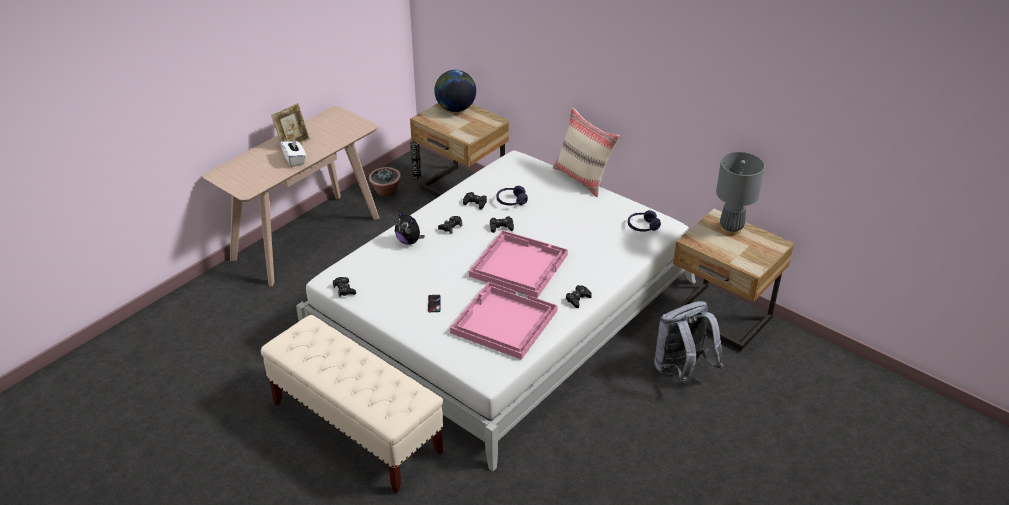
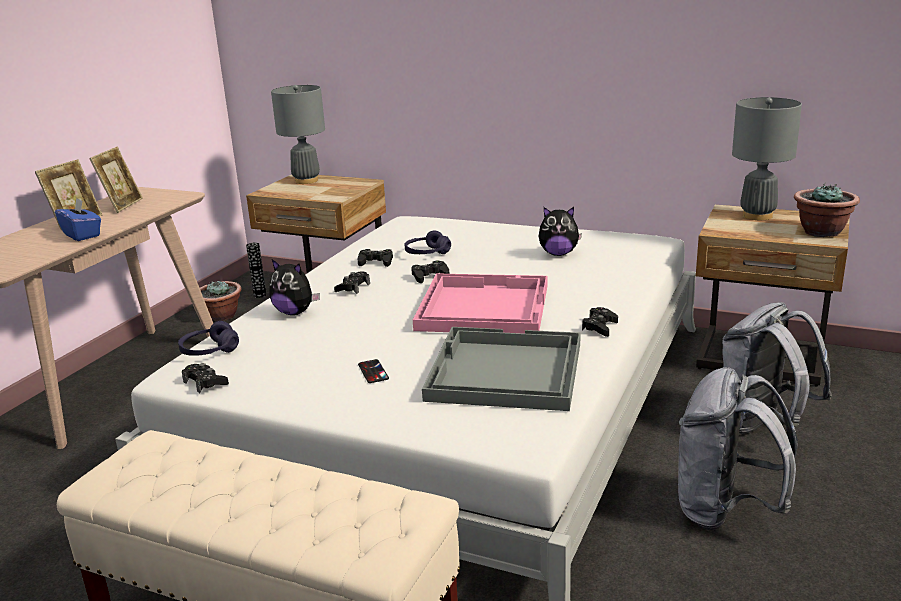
camera: 15 degrees left, 15 degrees down
white tissue box [280,138,306,167] -> blue tissue box [55,198,101,241]
globe [434,70,476,112] -> grey table lamp [271,85,325,184]
pink tray [450,282,558,360] -> grey tray [422,327,580,411]
beige pillow [553,108,620,197] -> none
purple headphones [628,210,661,232] -> purple headphones moved to [178,321,239,356]
none -> picture frame [89,147,143,213]
none -> plush toy [539,207,582,256]
none -> grey backpack [678,367,798,530]
none -> potted plant [794,183,860,237]

